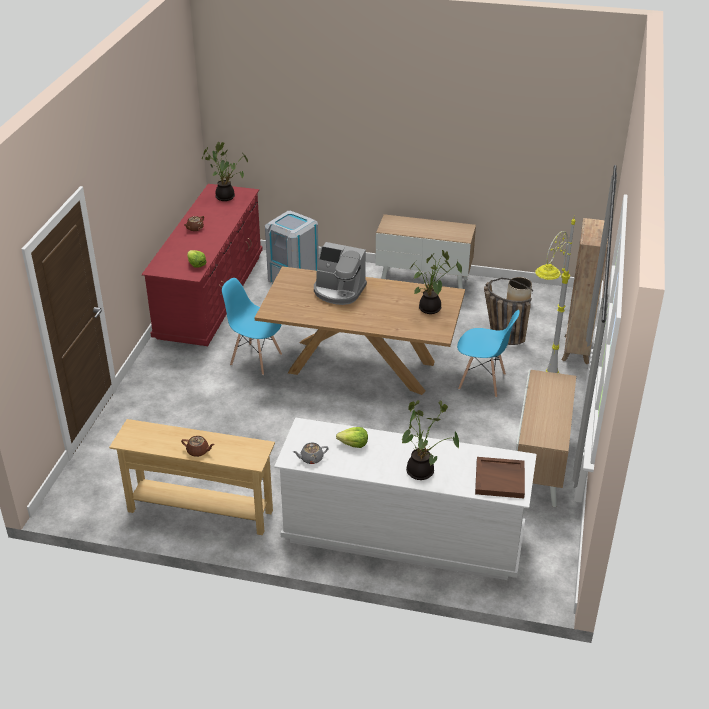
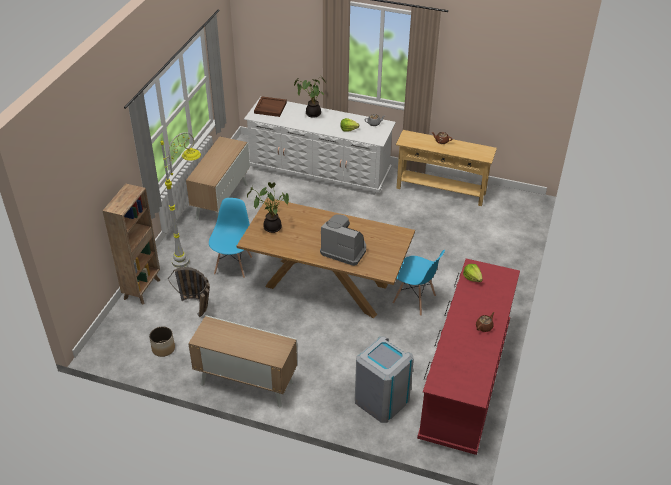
camera: 175 degrees left, 5 degrees up
potted plant [202,142,248,201] -> none
blue chair [457,310,519,398] -> blue chair turned 75 degrees clockwise [209,198,252,278]

